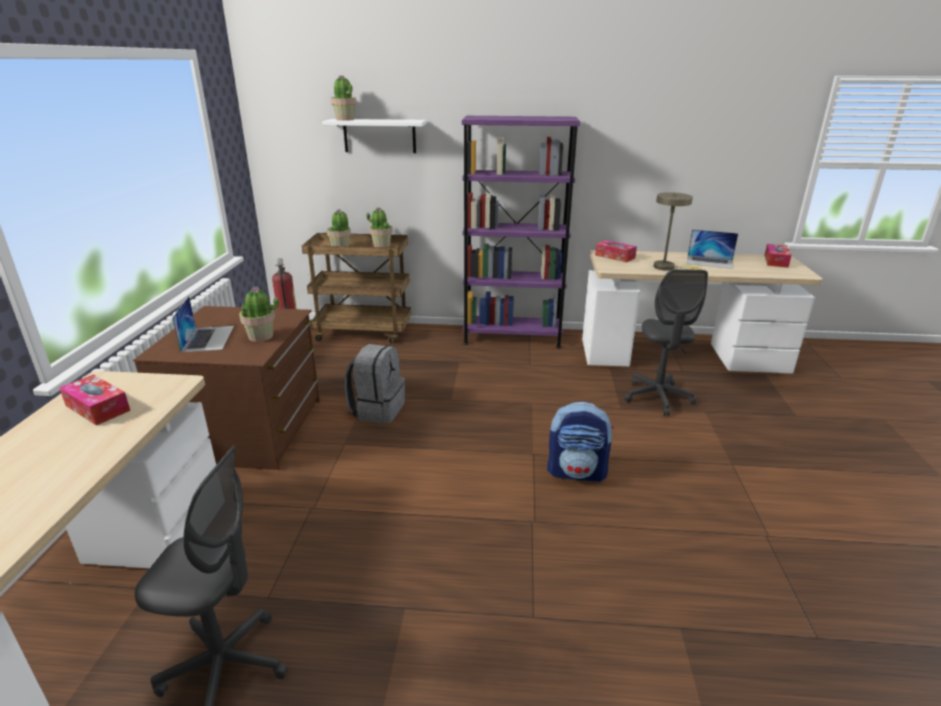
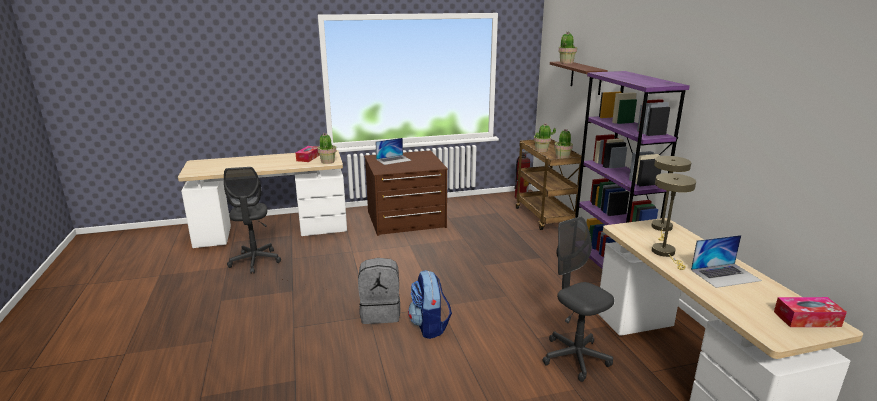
camera: 70 degrees right, 5 degrees down
potted plant [239,287,279,342] -> potted plant moved to [317,133,336,164]
white shelf [322,119,427,153] -> brown shelf [550,61,608,95]
grey backpack [344,344,405,424] -> grey backpack moved to [358,258,400,324]
tissue box [595,240,637,262] -> beige table lamp [651,156,691,241]
grey office chair [625,269,708,416] -> grey office chair turned 75 degrees clockwise [543,216,614,382]
laptop [686,229,738,269] -> laptop turned 105 degrees counterclockwise [691,235,762,288]

